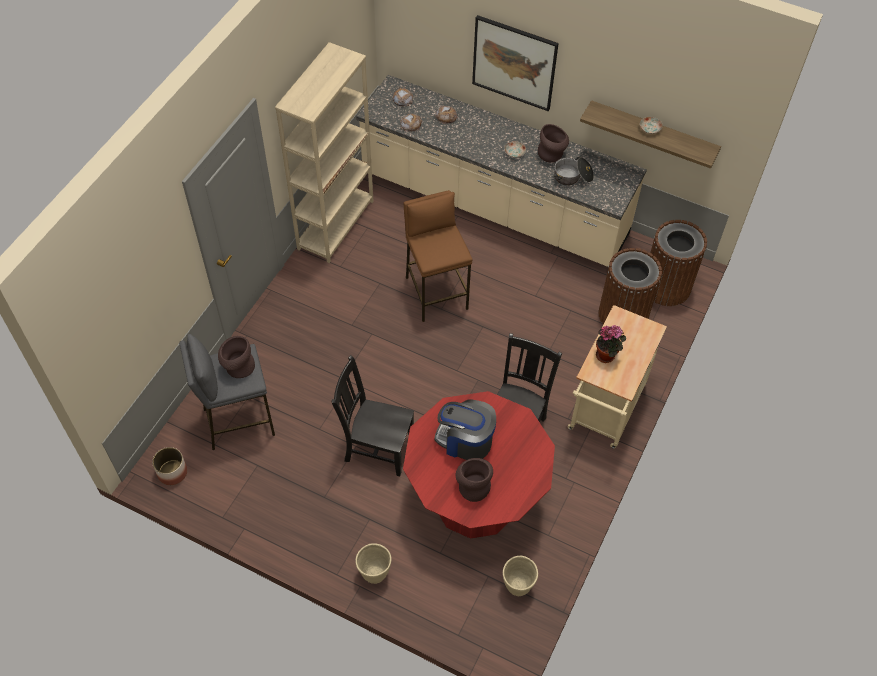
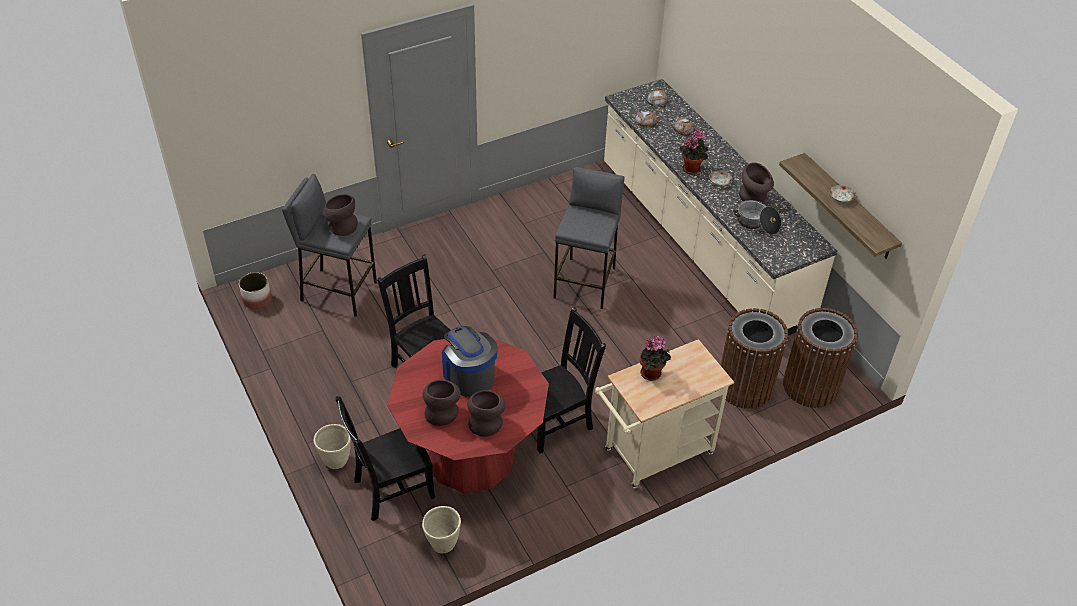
camera: 35 degrees right, 10 degrees down
beige bookcase [275,42,374,263] -> none
brown stool [404,190,473,322] -> grey stool [553,167,624,309]
picture [472,15,559,111] -> none
none -> black chair [335,396,435,522]
none -> brown vase [467,390,506,437]
none -> potted plant [679,130,708,174]

